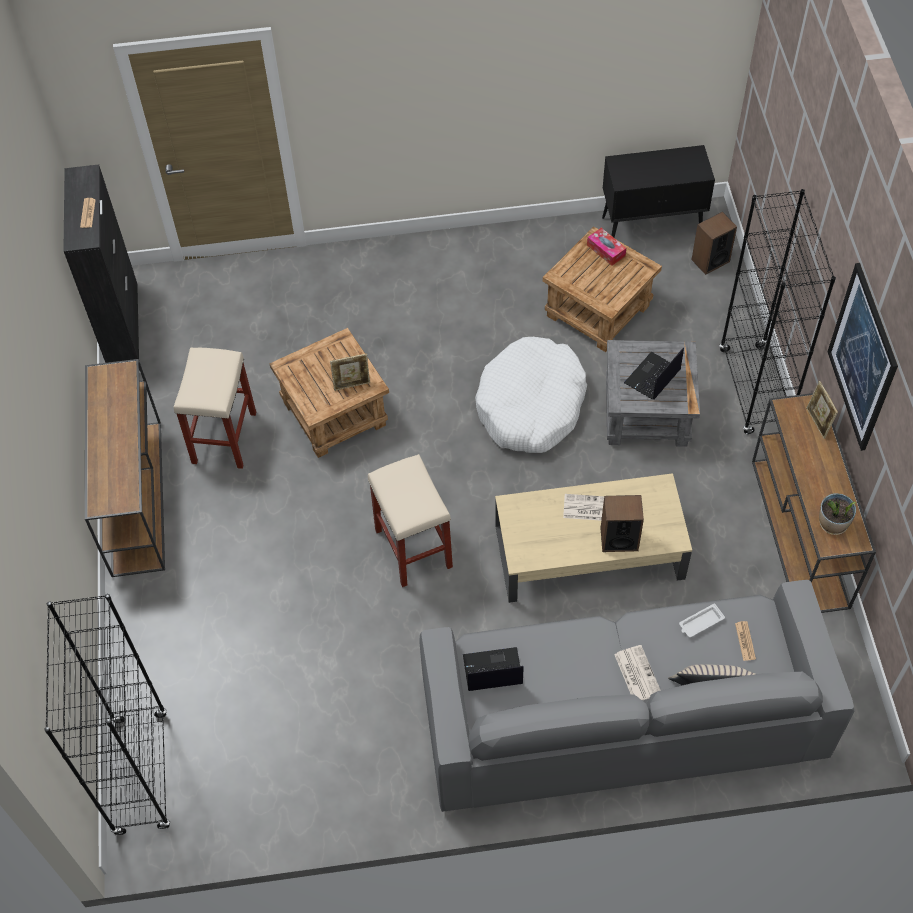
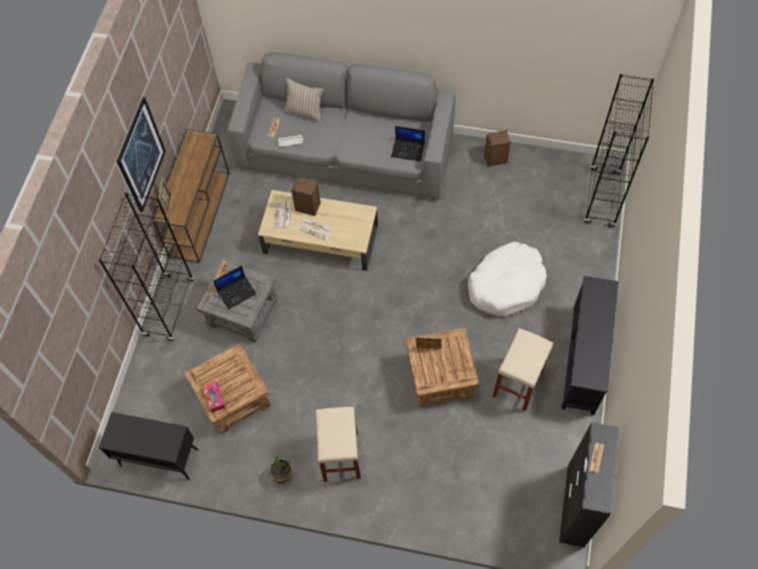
camera: 160 degrees left, 5 degrees up
brown console table [85,359,165,577] -> black tv stand [561,276,619,415]
beige stool [368,454,453,587] -> beige stool moved to [316,407,361,482]
white dog bed [475,337,587,453] -> white dog bed moved to [468,242,547,317]
newspaper [614,645,661,700] -> newspaper moved to [274,201,293,228]
speaker [691,212,737,275] -> speaker moved to [484,130,511,167]
potted plant [819,493,856,535] -> potted plant moved to [269,453,292,484]

